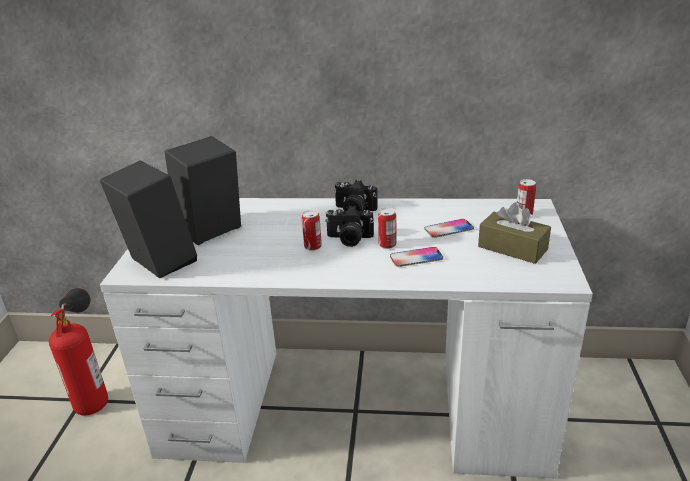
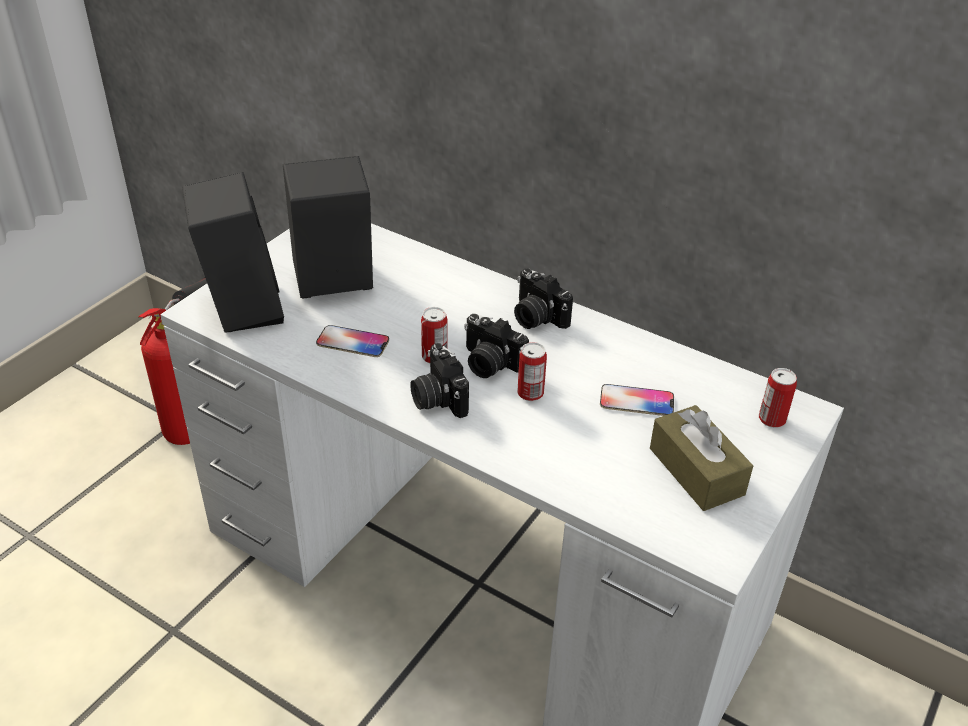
camera: 25 degrees right, 10 degrees up
phone [390,247,443,267] -> phone moved to [316,325,389,357]
none -> camera [410,343,469,418]

